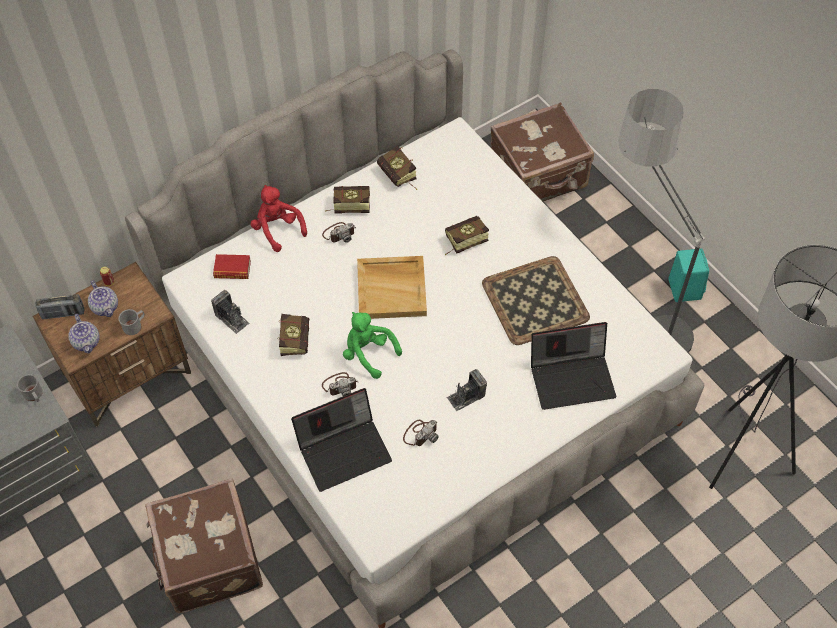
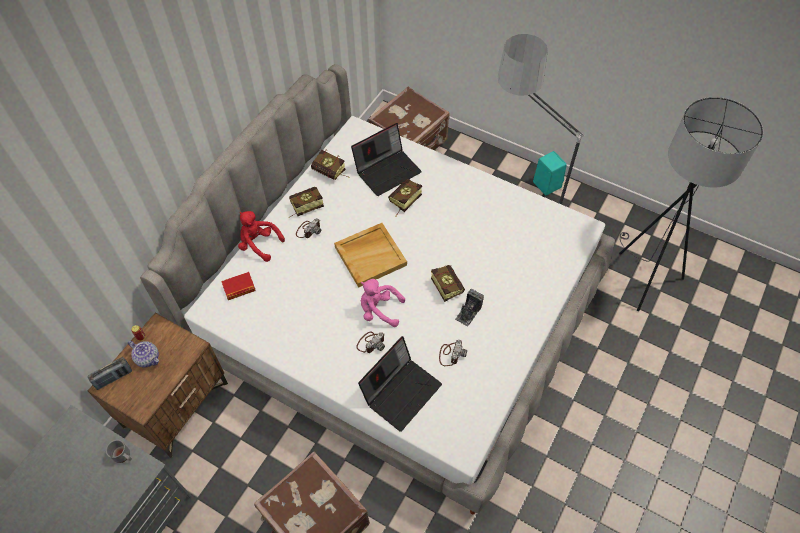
camera: 25 degrees left, 0 degrees up
teapot [68,314,100,354] -> none
grey mug [118,309,145,335] -> none
camera [211,290,249,334] -> none
book [277,314,309,356] -> book moved to [431,265,465,302]
green plush toy [343,312,402,379] -> pink plush toy [361,279,405,327]
tray [482,256,590,345] -> none
laptop [531,322,616,410] -> laptop moved to [351,123,422,196]

